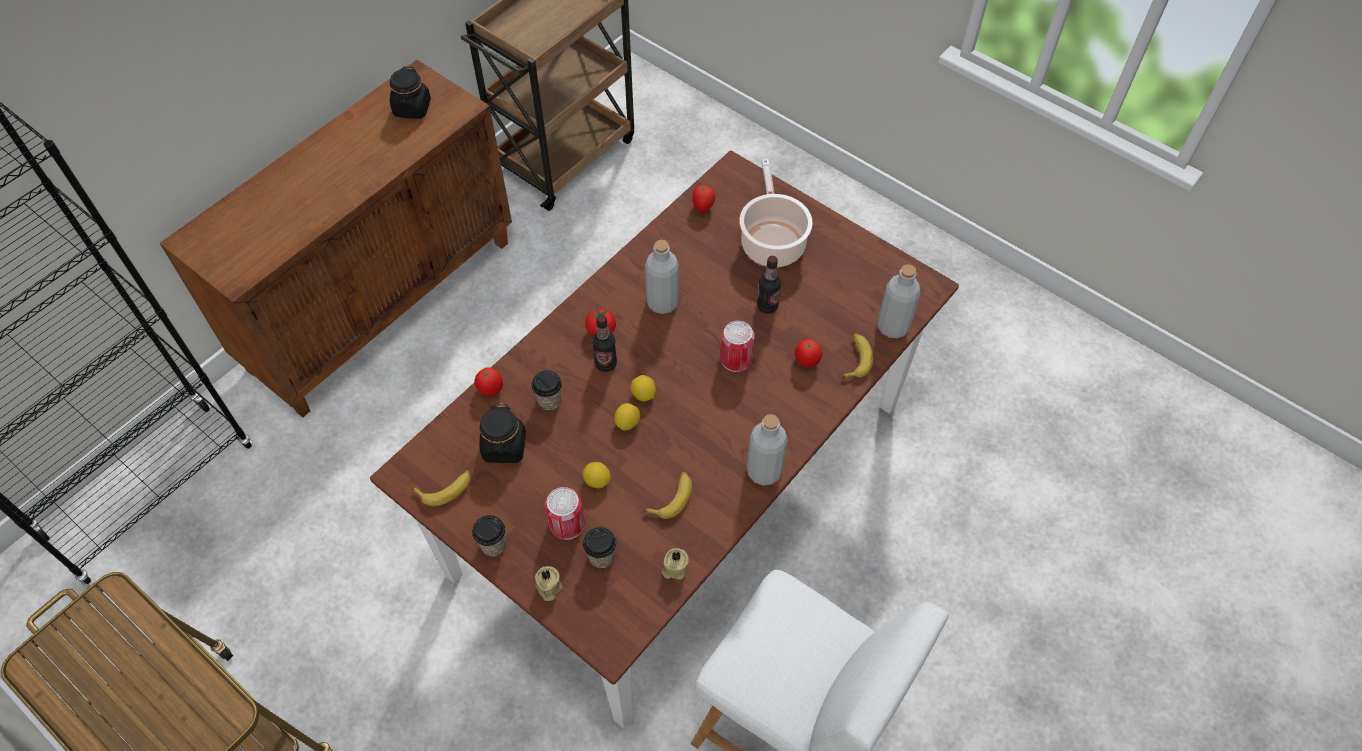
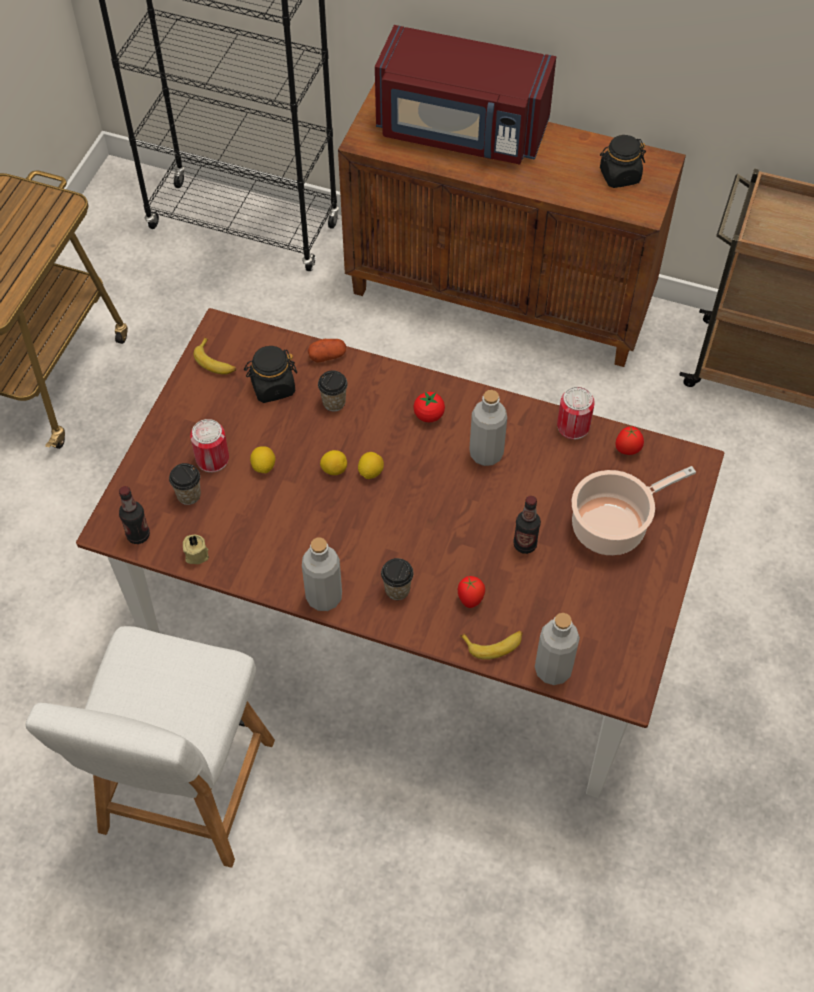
camera: 70 degrees right, 0 degrees up
cup [472,515,506,556] -> cup moved to [381,558,414,600]
tomato [474,368,503,396] -> potato [308,339,346,363]
beige candle [535,566,562,601] -> none
bottle [592,315,617,372] -> bottle moved to [119,486,150,544]
banana [644,472,692,519] -> none
can [720,321,755,372] -> can moved to [557,387,595,439]
none -> red microwave [375,25,556,165]

